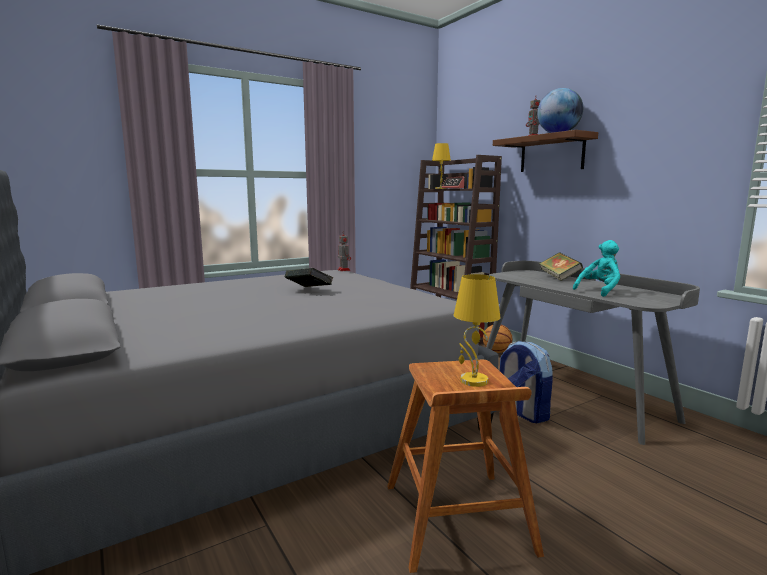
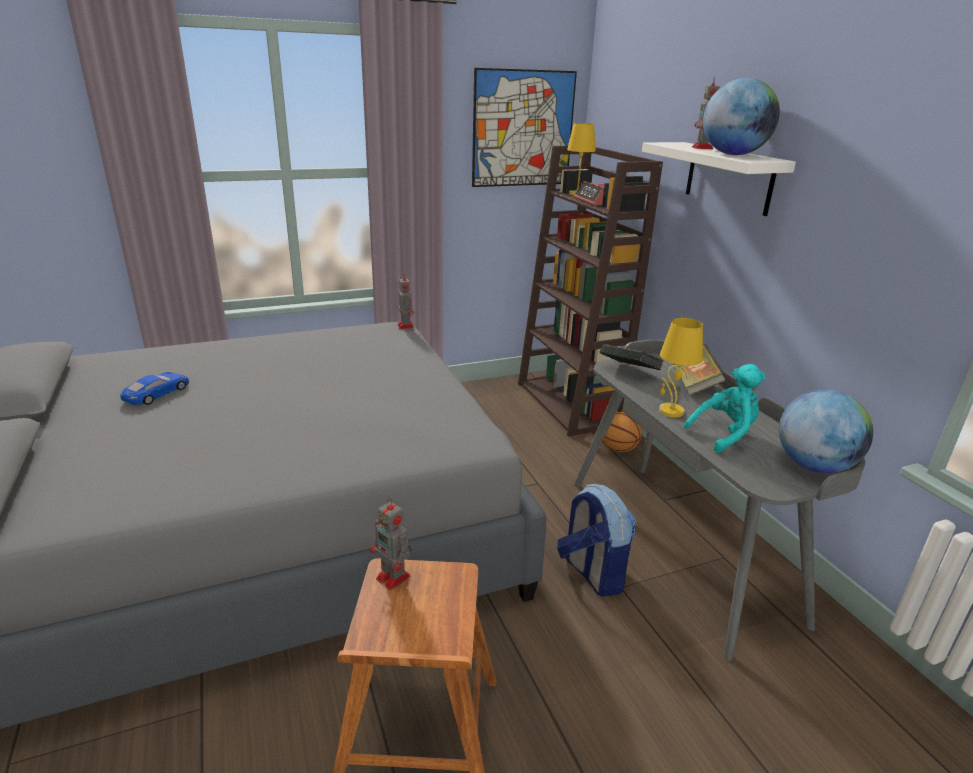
camera: 10 degrees right, 15 degrees up
book [285,268,333,287] -> book moved to [600,344,664,370]
yellow table lamp [454,274,501,387] -> yellow table lamp moved to [659,318,703,418]
brown shelf [493,130,598,172] -> white shelf [642,142,796,216]
none -> blue toy car [120,372,189,405]
none -> toy robot [370,498,413,590]
none -> picture [472,68,577,187]
none -> globe [779,389,873,473]

